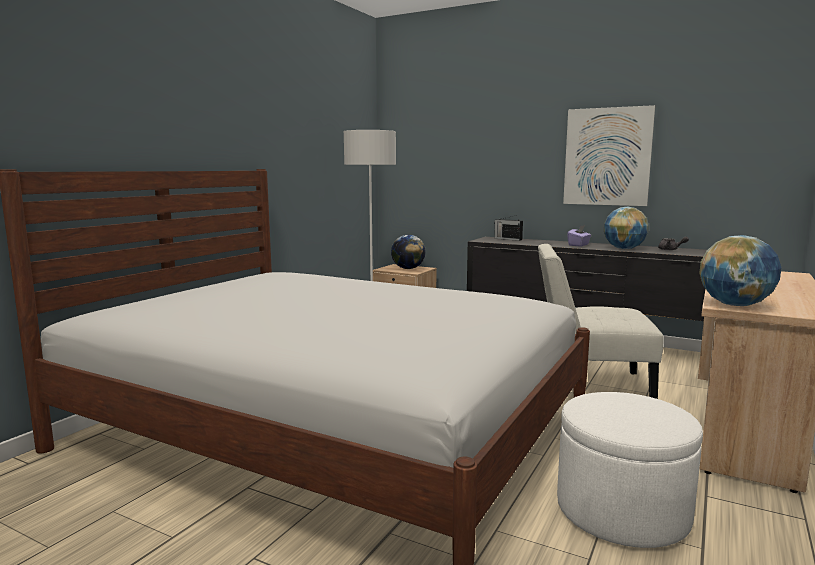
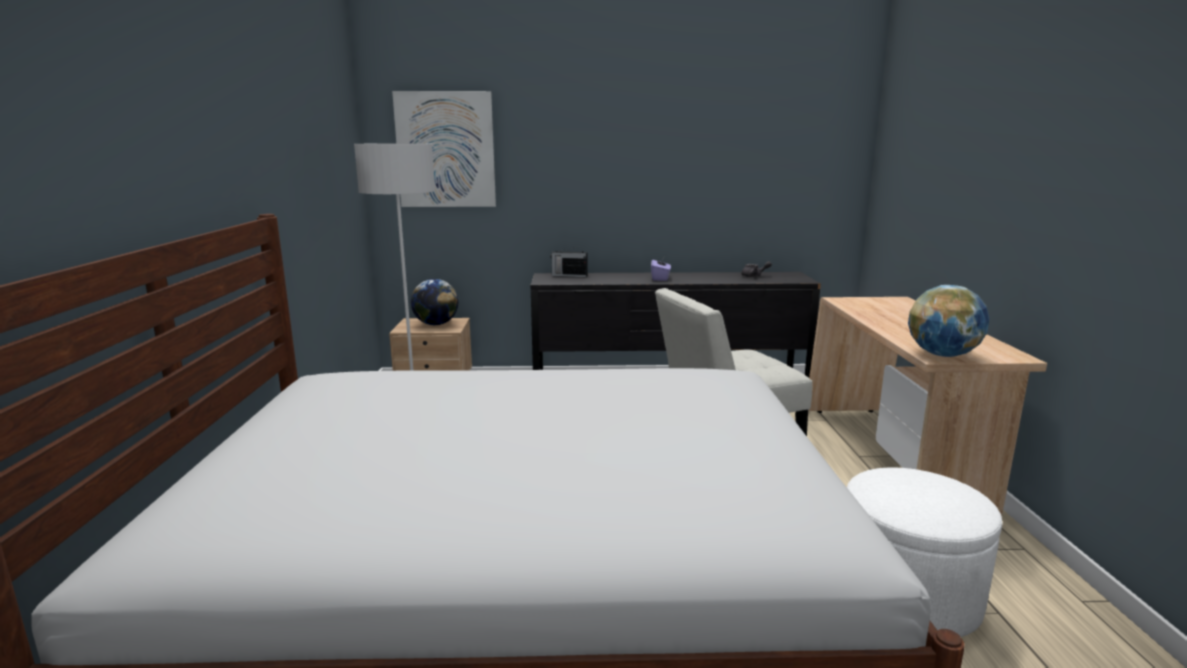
camera: 30 degrees left, 5 degrees up
picture [563,105,655,206] -> picture moved to [392,91,496,207]
globe [604,206,649,249] -> none

